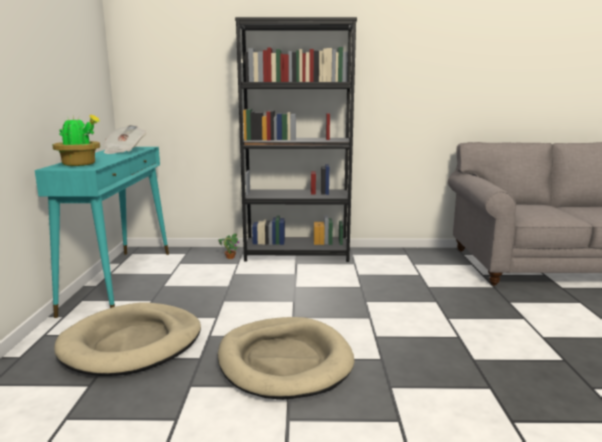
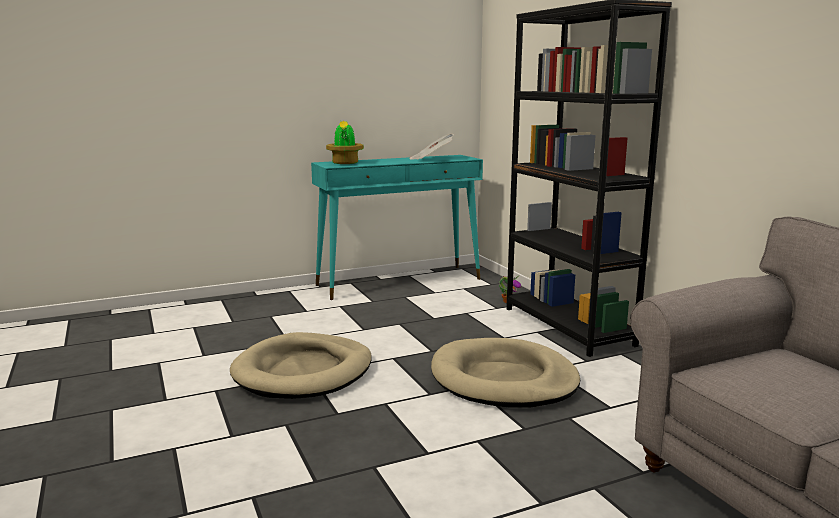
camera: 65 degrees right, 0 degrees up
beige dog bed [54,302,201,376] -> beige dog bed moved to [431,338,580,407]

